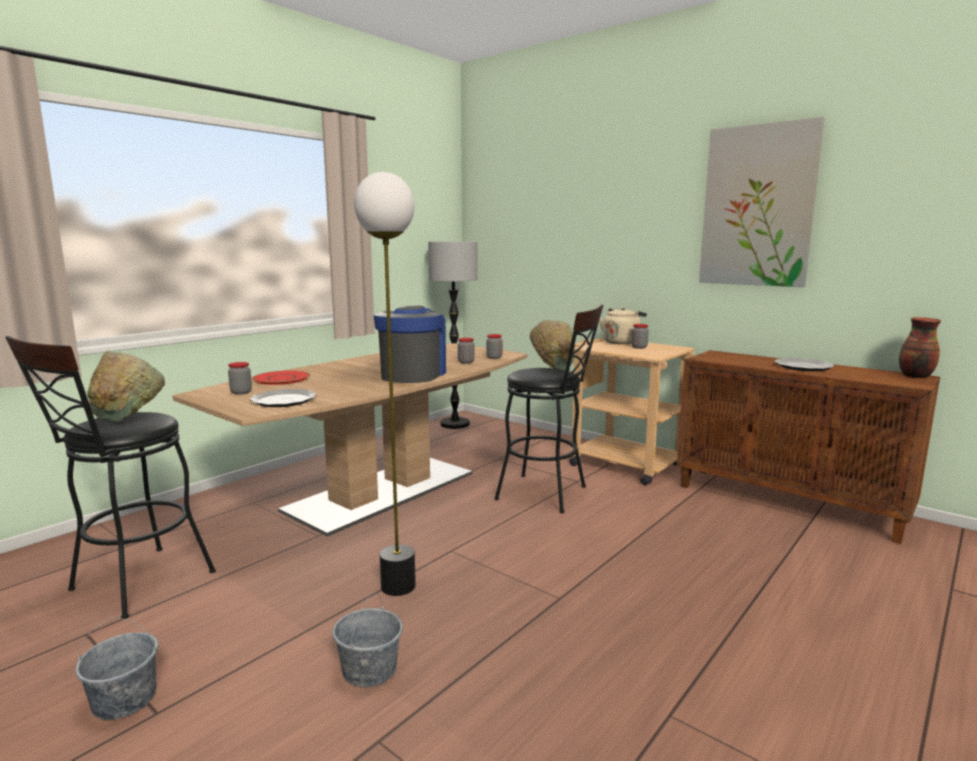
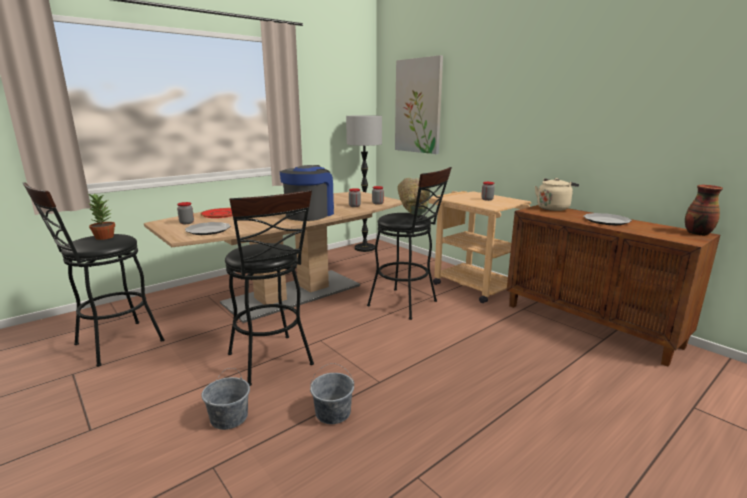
camera: 10 degrees right, 5 degrees up
grey bucket [75,618,158,720] -> grey bucket moved to [310,363,354,424]
green bowl [87,351,165,423] -> potted plant [89,193,115,240]
floor lamp [354,172,416,596] -> black stool [225,190,314,386]
beige kettle [599,307,647,344] -> beige kettle moved to [535,178,579,211]
picture [699,117,824,287] -> picture moved to [395,55,443,154]

